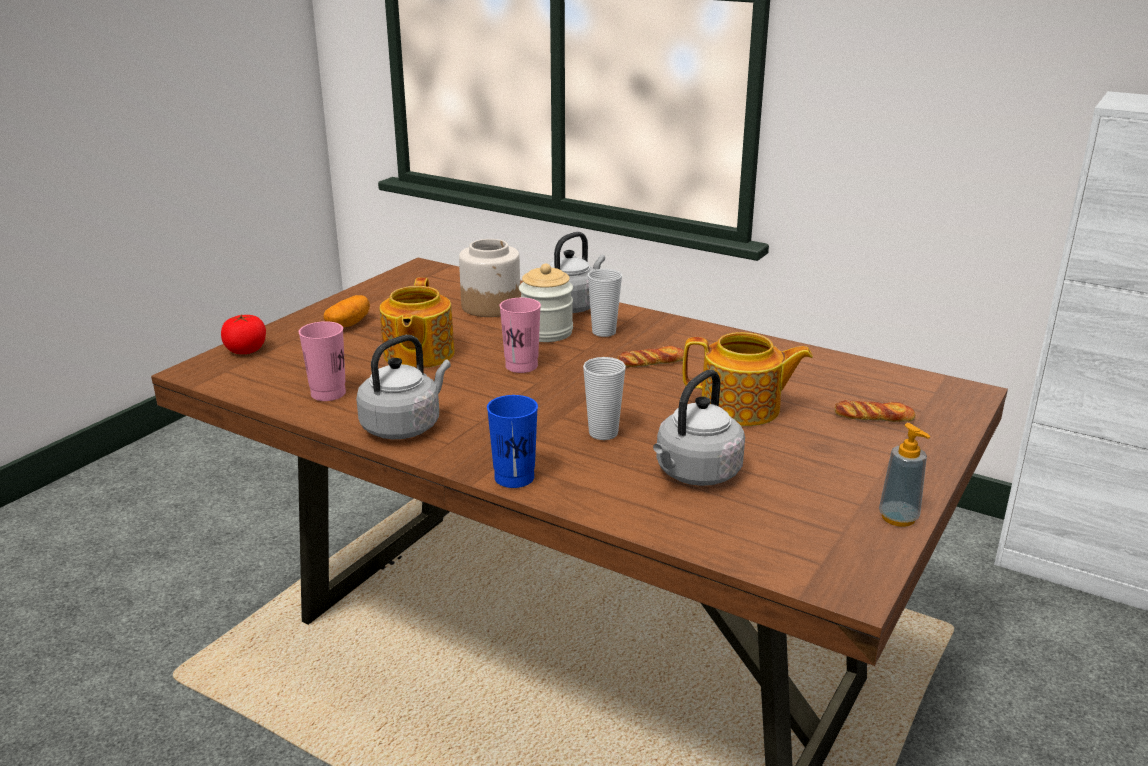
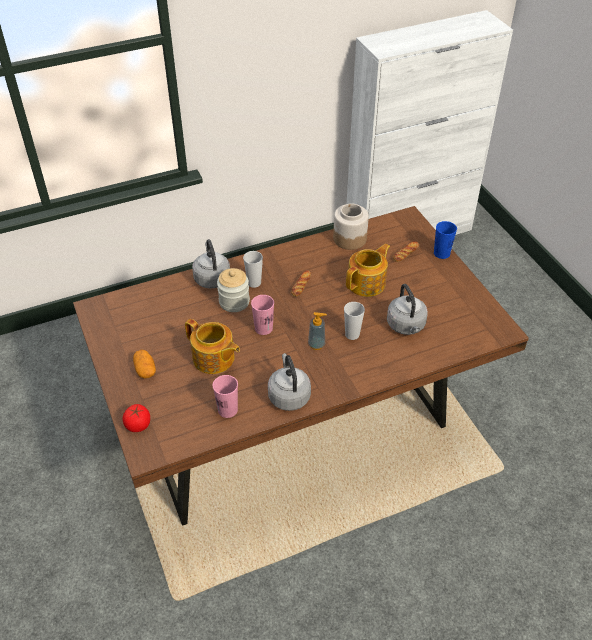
camera: 55 degrees left, 20 degrees up
jar [459,239,521,317] -> jar moved to [333,203,369,250]
blue cup [487,395,538,488] -> blue cup moved to [434,221,457,259]
soap dispenser [879,423,930,527] -> soap dispenser moved to [308,312,327,350]

